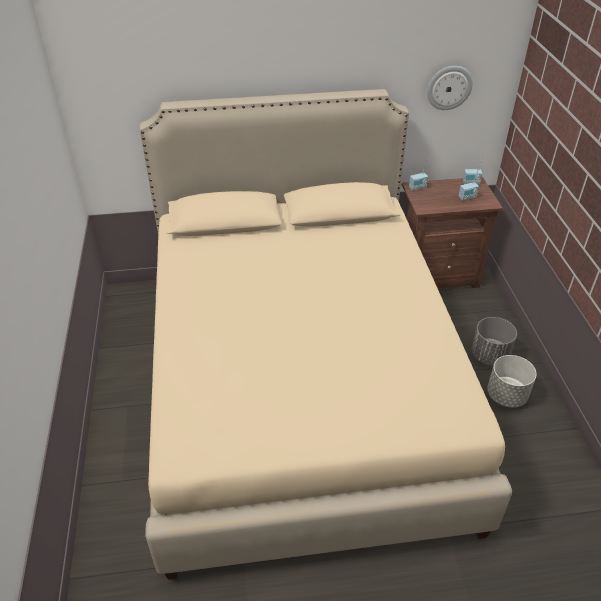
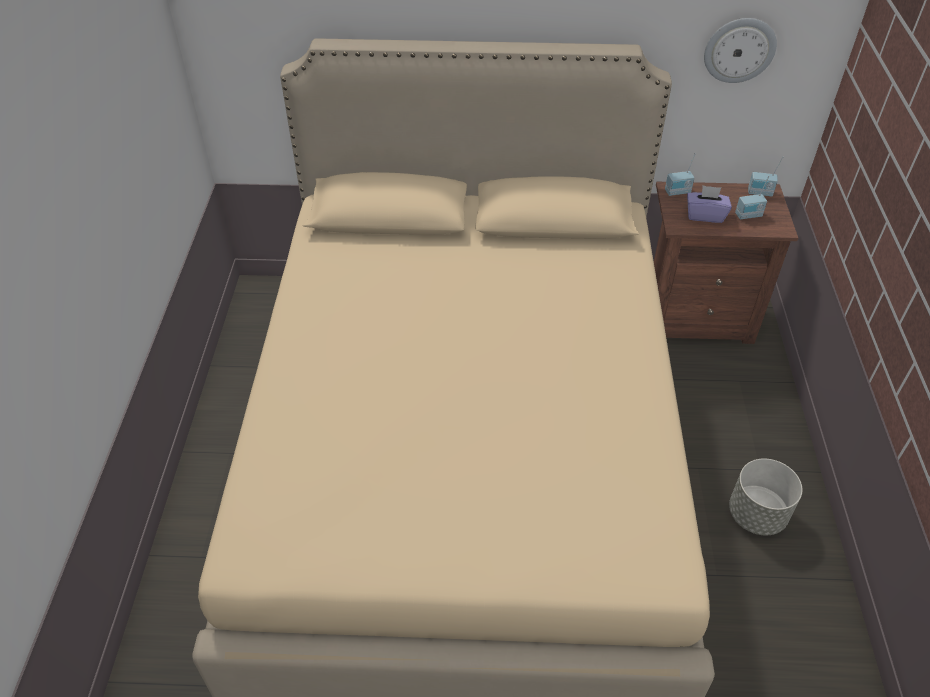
camera: 10 degrees right, 5 degrees up
grey planter [472,317,517,366] -> none
none -> purple tissue box [687,185,732,223]

